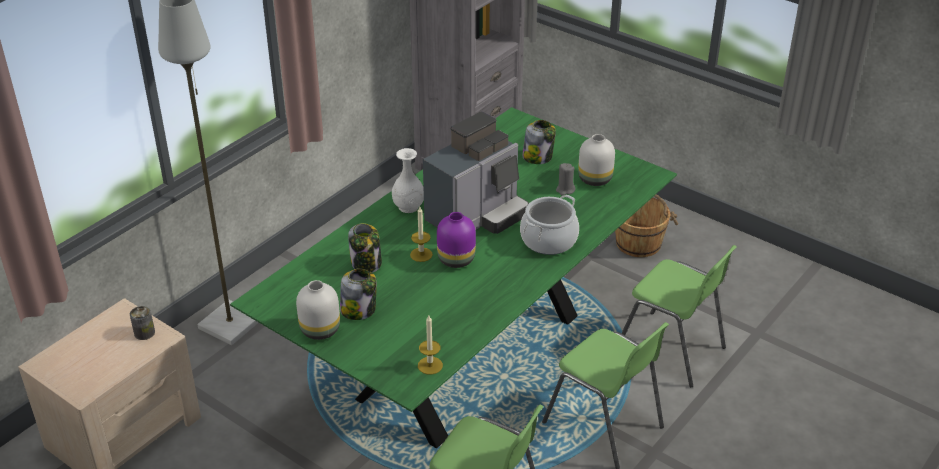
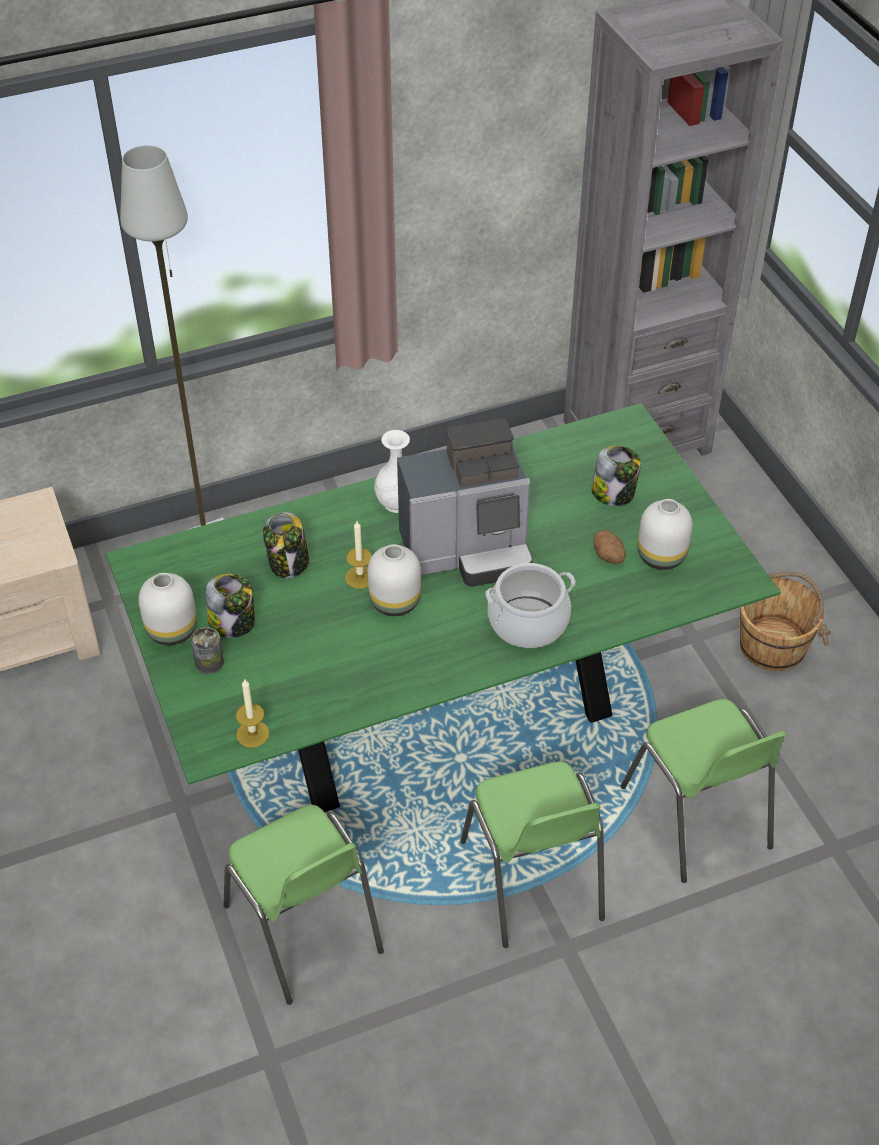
camera: 30 degrees right, 10 degrees up
can [130,306,155,340] -> can moved to [191,627,224,674]
purple vase [437,212,476,268] -> white vase [368,544,421,616]
grey candle [556,163,575,196] -> potato [594,530,626,564]

